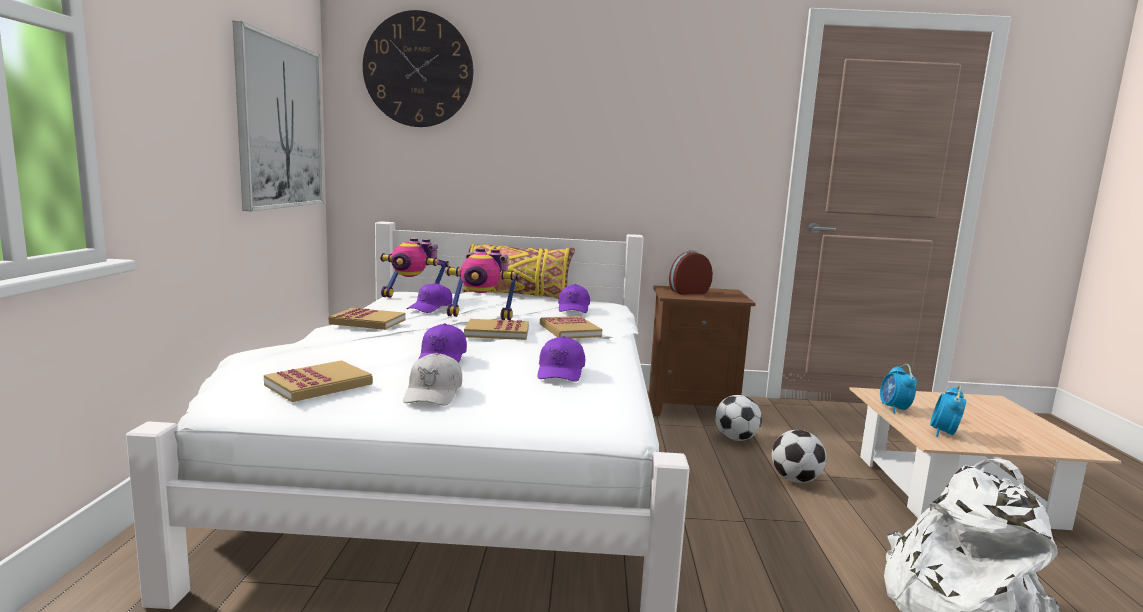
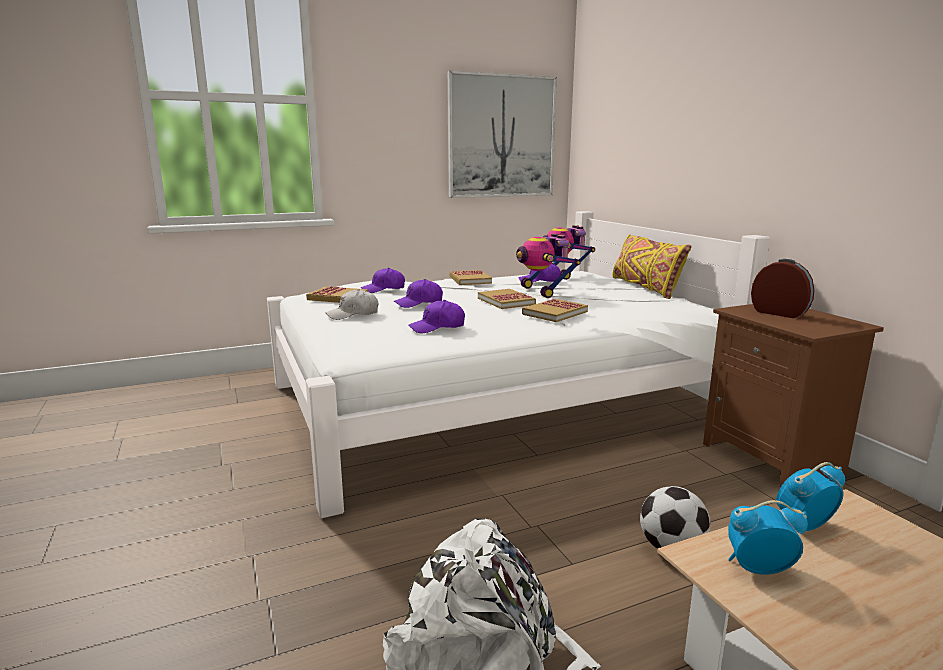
camera: 65 degrees right, 5 degrees up
wall clock [363,10,473,127] -> none
purple cap [558,284,590,313] -> purple cap moved to [361,268,405,293]
football [715,395,762,441] -> none

